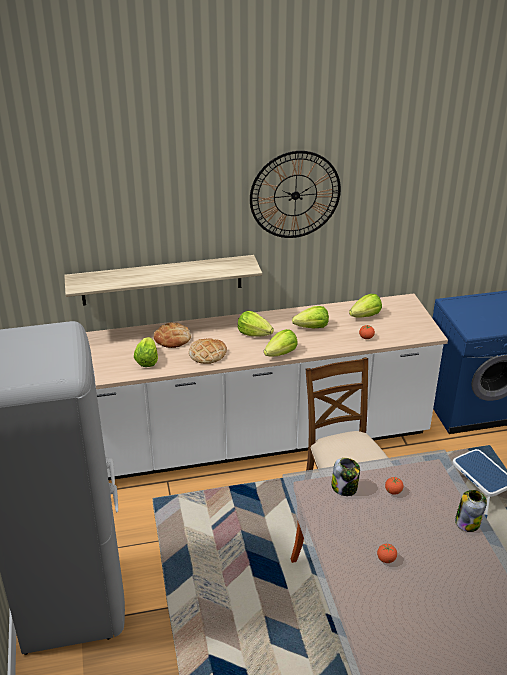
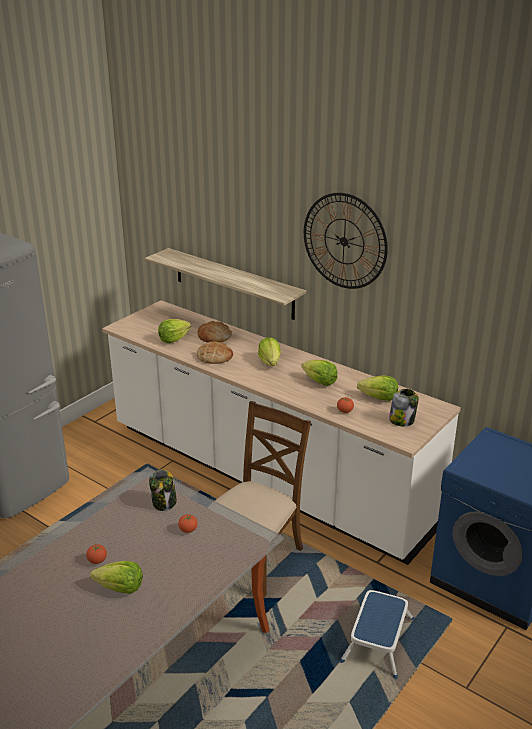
camera: 50 degrees right, 5 degrees down
lettuce [264,329,298,356] -> lettuce moved to [90,561,143,594]
jar [455,490,487,532] -> jar moved to [389,389,419,426]

